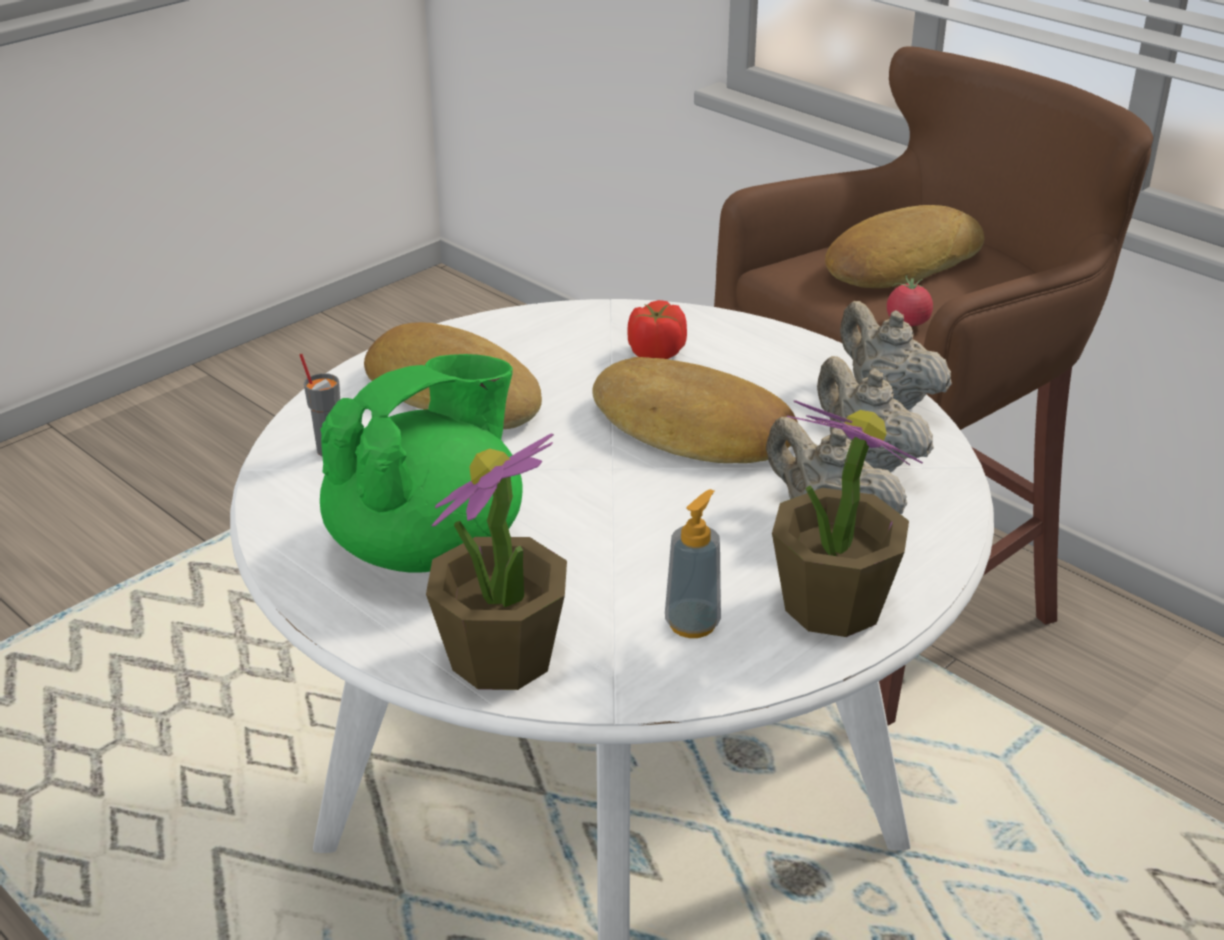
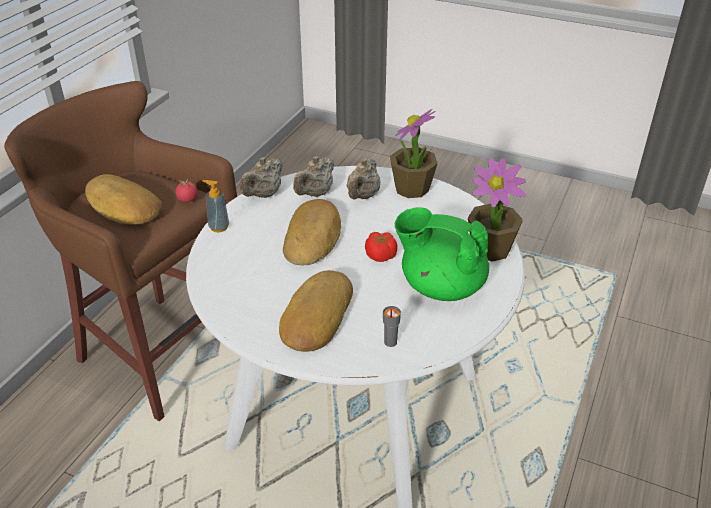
camera: 110 degrees left, 5 degrees up
tomato [627,300,687,359] -> tomato moved to [365,232,398,262]
soap dispenser [665,489,721,638] -> soap dispenser moved to [202,180,229,232]

